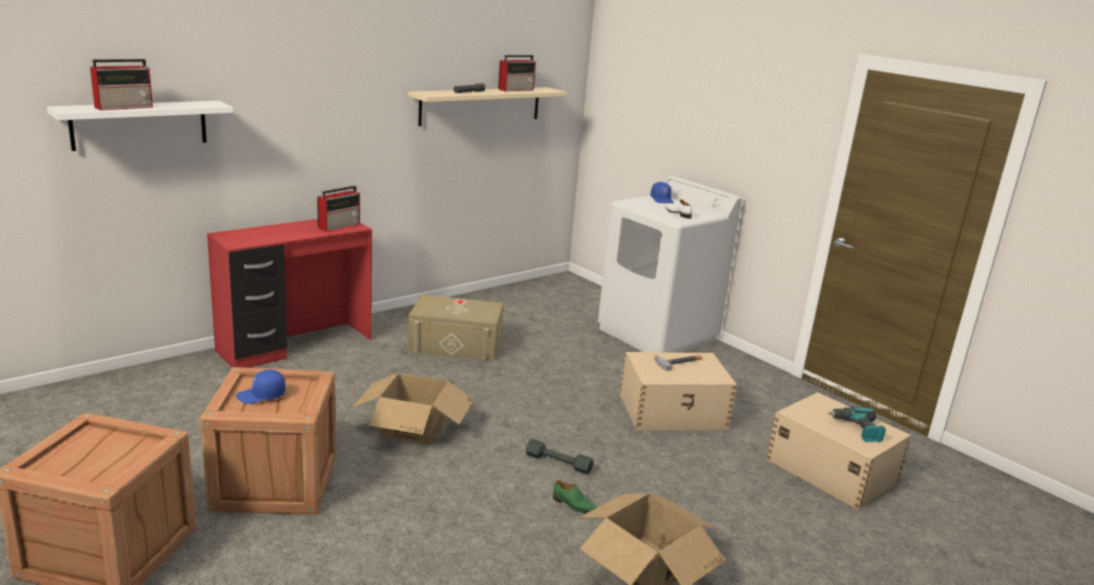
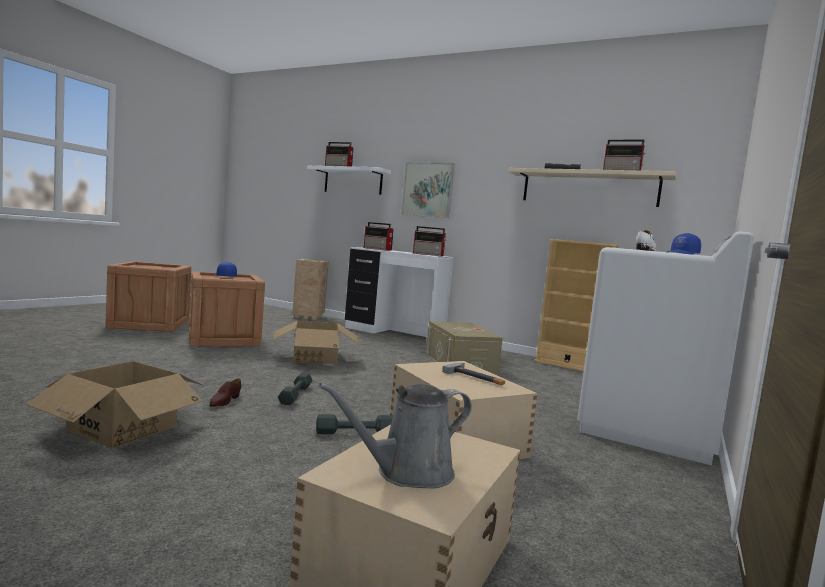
camera: 70 degrees right, 15 degrees down
red desk [207,219,372,368] -> white desk [345,247,454,337]
green shoe [553,480,597,514] -> brown shoe [209,379,241,407]
power drill [828,407,886,442] -> grey watering can [319,383,472,489]
none -> crate [292,259,329,320]
none -> grey dumbbell [316,414,393,434]
none -> radio [364,222,394,251]
none -> picture [401,162,455,218]
none -> beige bookcase [534,239,619,371]

